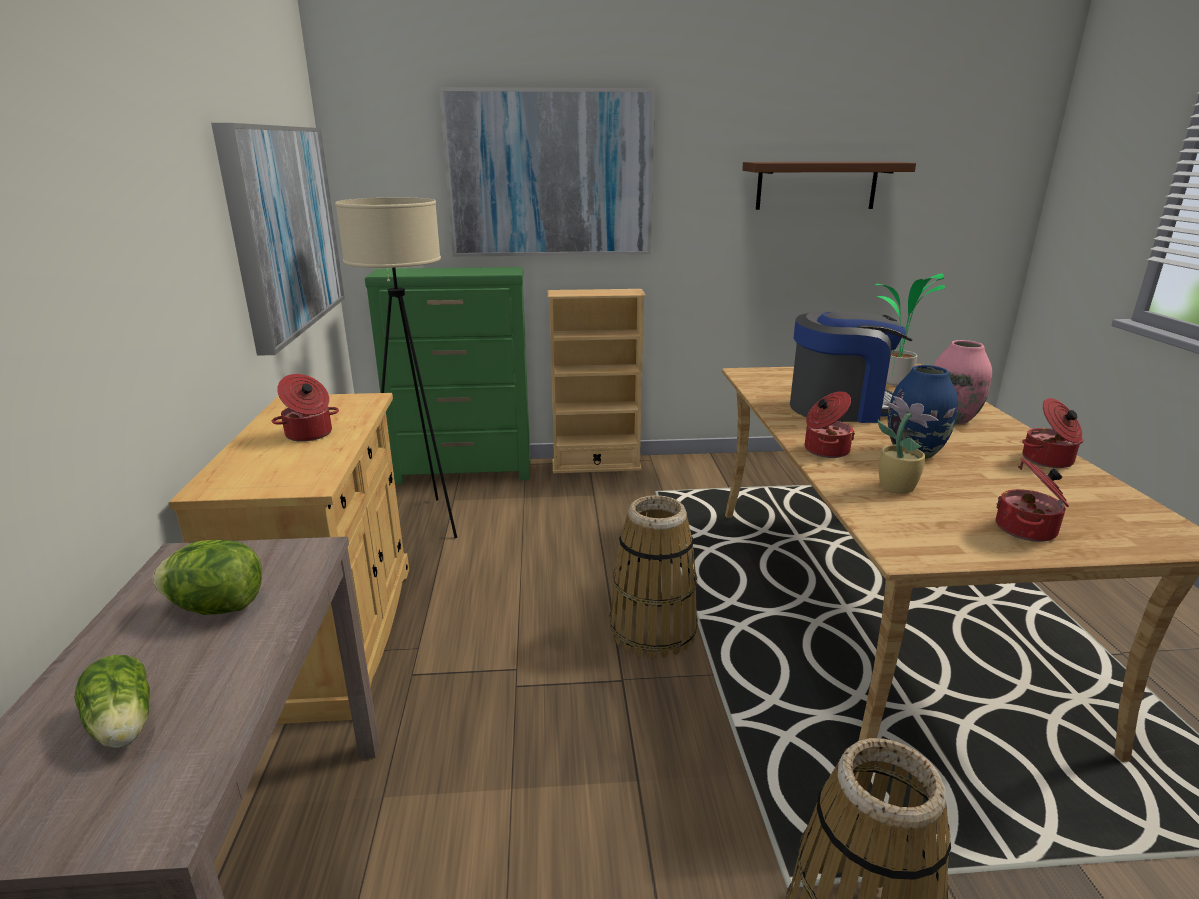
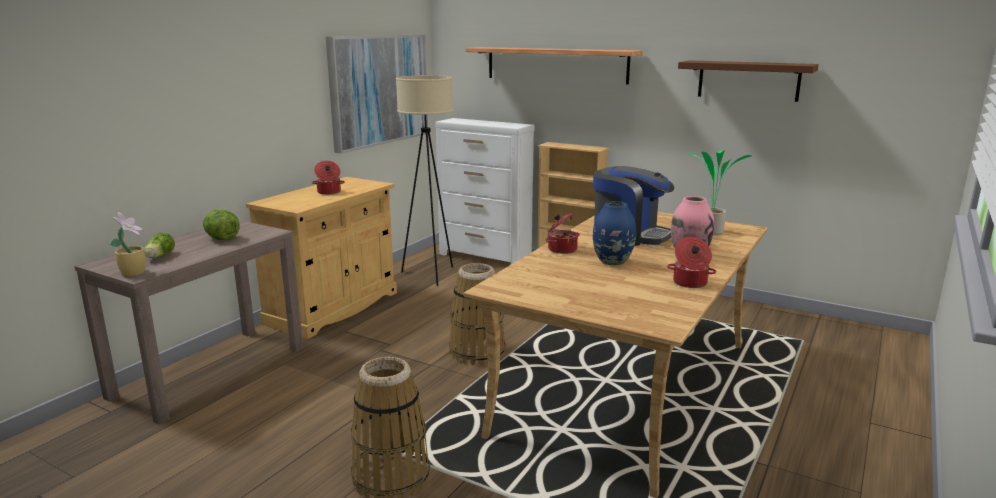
camera: 35 degrees right, 5 degrees down
green dresser [365,267,530,484] -> white dresser [435,118,535,264]
picture [439,87,655,257] -> shelf [466,47,643,84]
potted plant [878,396,939,494] -> potted plant moved to [110,212,146,276]
cooking pot [996,458,1069,542] -> none

